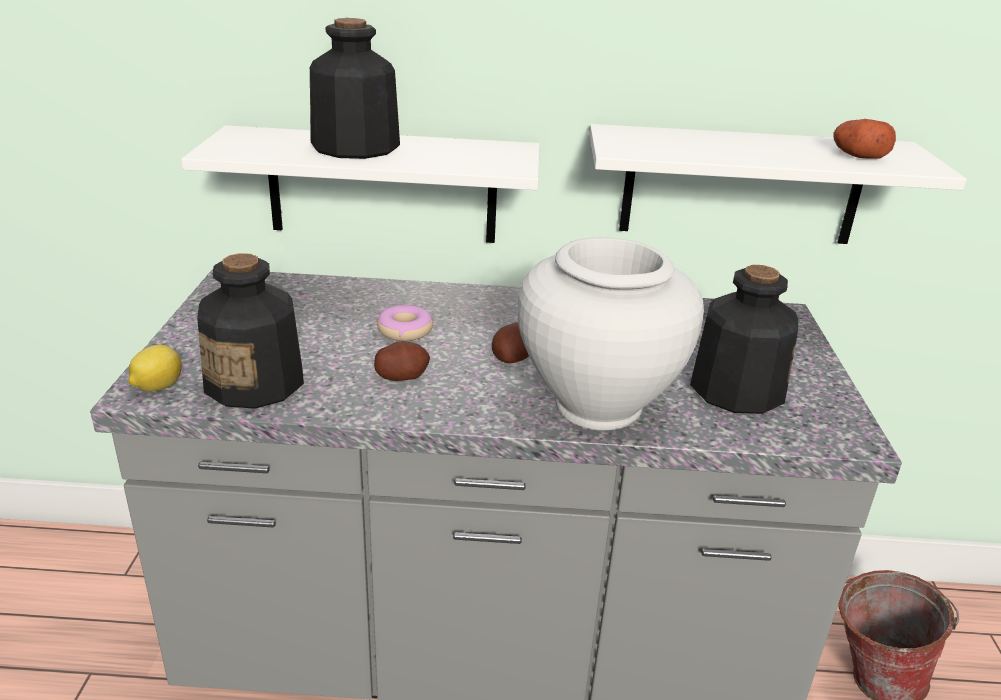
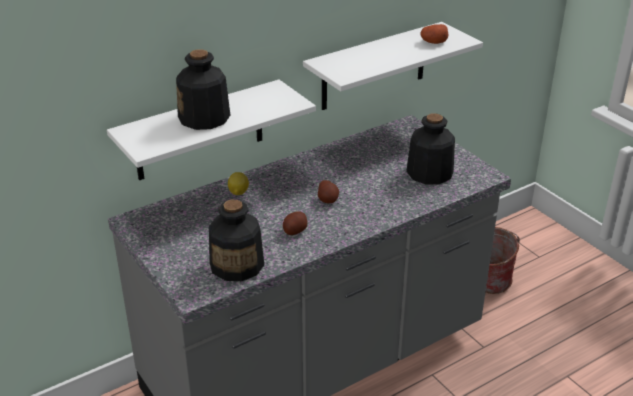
camera: 35 degrees left, 5 degrees up
lemon [128,345,182,391] -> lemon moved to [228,172,249,195]
donut [376,305,433,341] -> none
white vase [517,237,704,430] -> none

